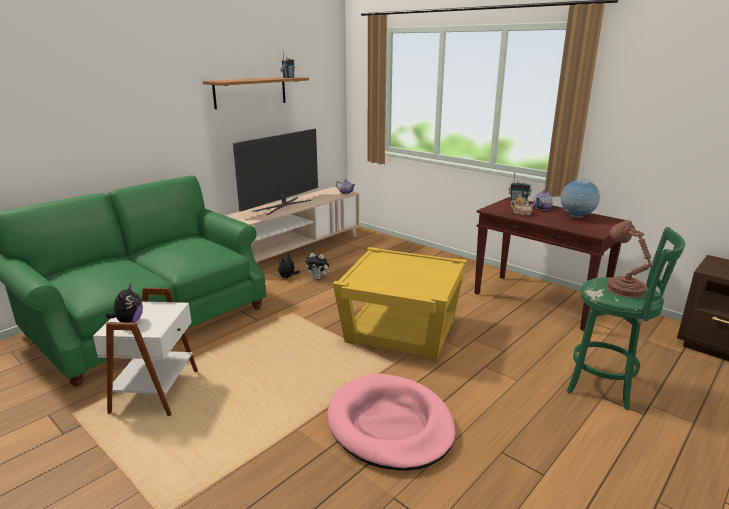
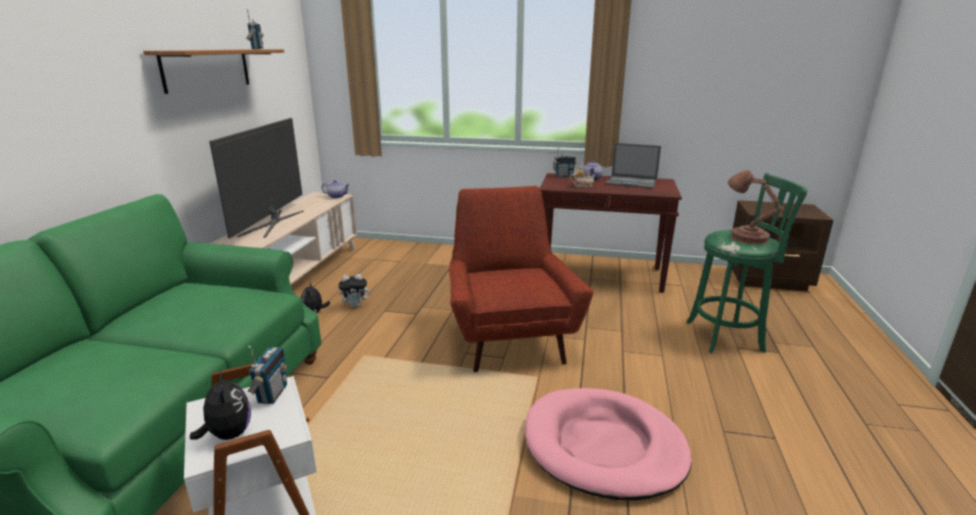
camera: 30 degrees left, 0 degrees up
yellow side table [333,247,467,362] -> red armchair [449,186,593,372]
globe [561,179,600,218] -> laptop [606,143,661,189]
none -> radio [248,346,287,404]

